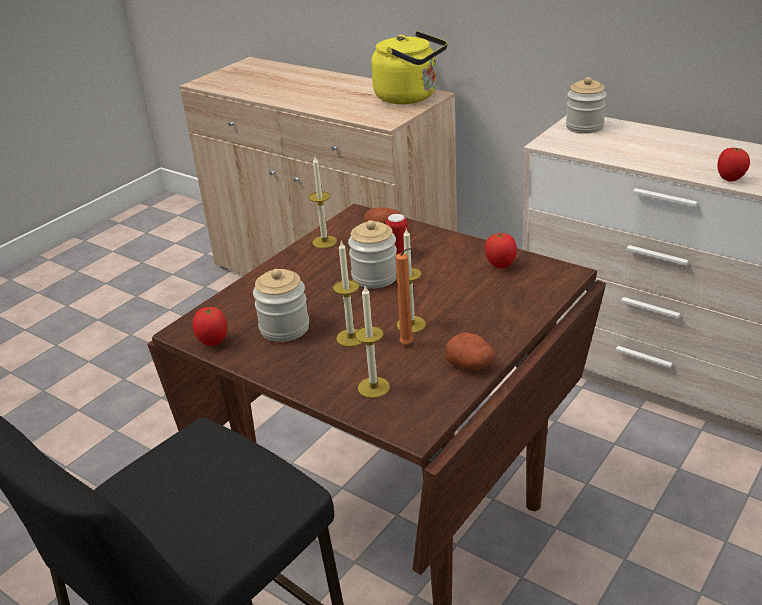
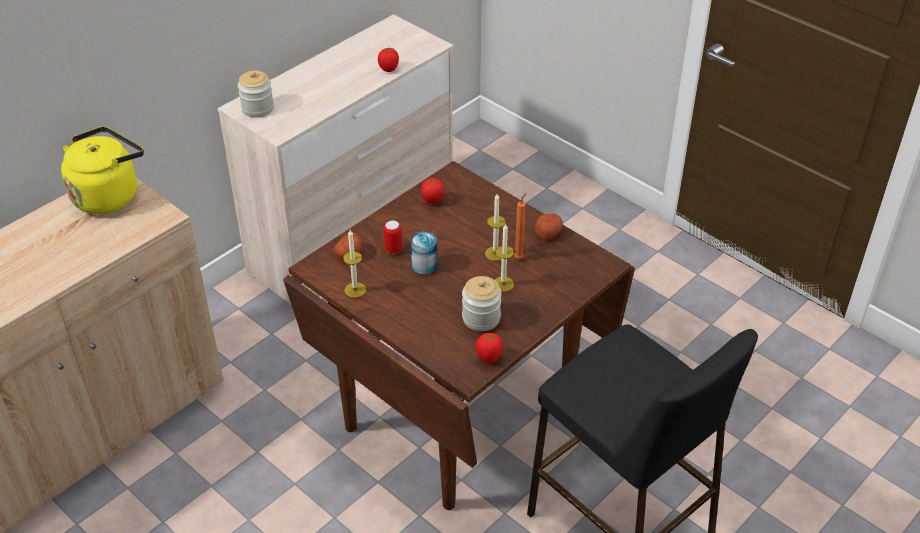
camera: 85 degrees left, 10 degrees up
jar [348,220,397,289] -> can [411,232,437,275]
candle [355,286,390,398] -> none

